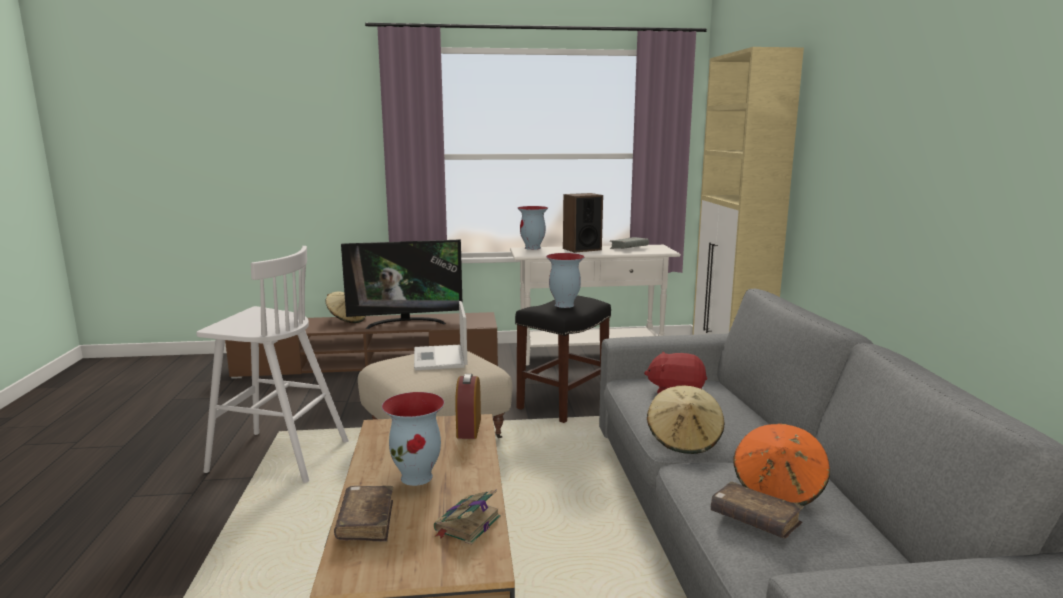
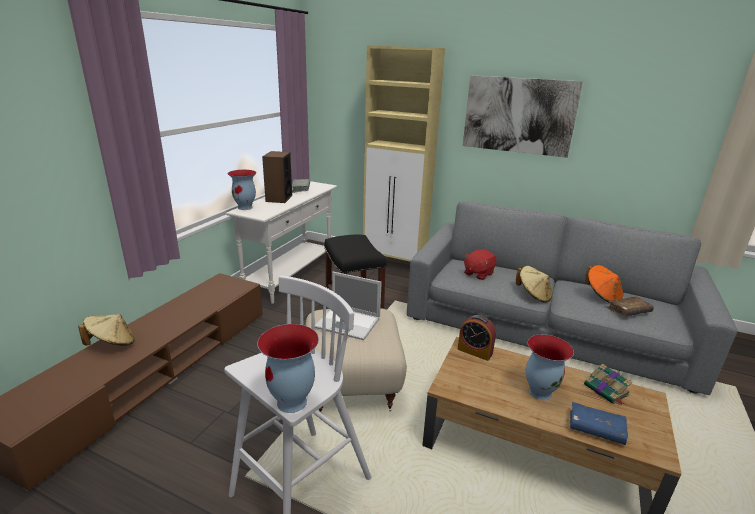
camera: 60 degrees left, 10 degrees up
brown book [334,486,393,542] -> blue book [570,402,628,445]
television [341,239,463,329] -> none
vase [546,253,584,308] -> vase moved to [257,324,319,413]
none -> picture [463,75,583,158]

